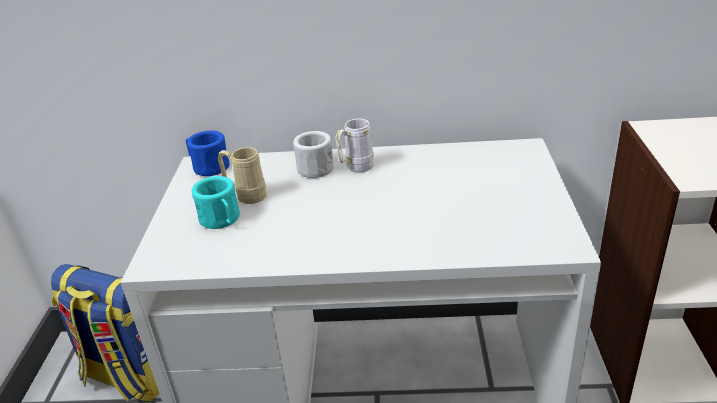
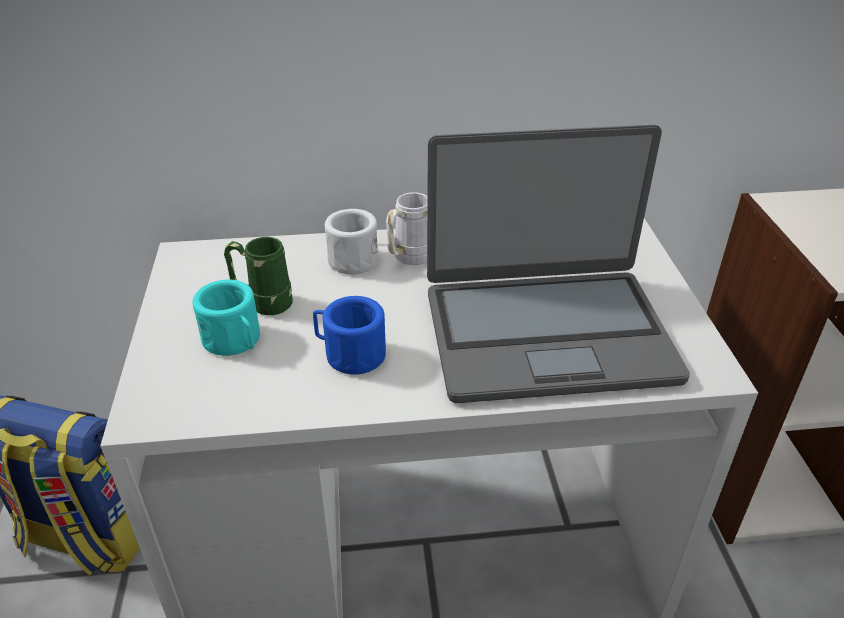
camera: 10 degrees left, 5 degrees up
blue mug [186,131,230,176] -> blue mug moved to [313,296,386,375]
beige mug [218,147,267,204] -> green mug [224,237,293,315]
none -> laptop [427,125,690,403]

